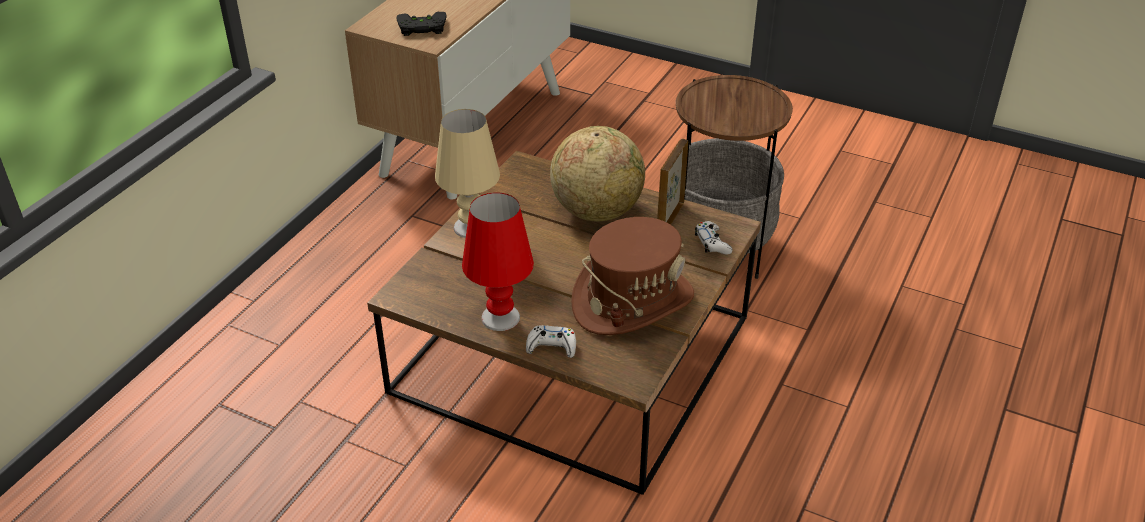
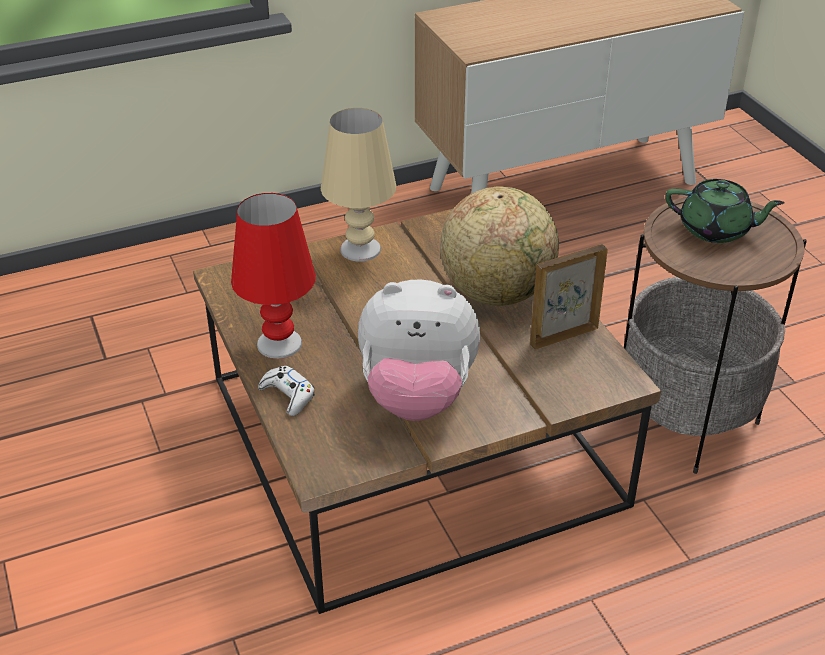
camera: 40 degrees right, 0 degrees up
black game controller [396,12,447,36] -> none
brown hat [571,217,694,335] -> plush toy [358,279,480,421]
white game controller [695,221,732,254] -> none
none -> green teapot [665,179,785,243]

